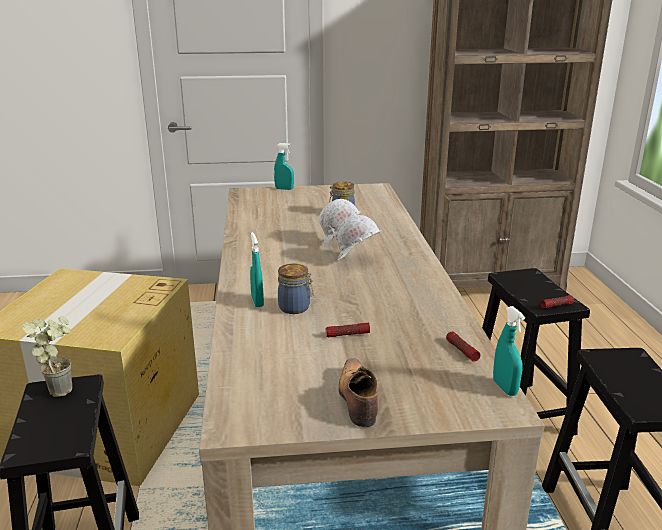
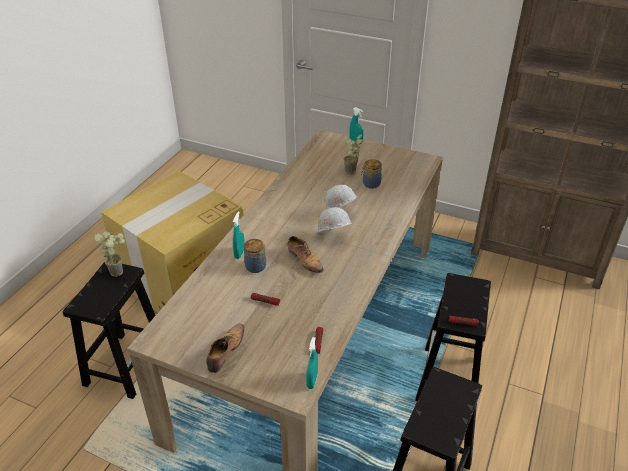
camera: 30 degrees right, 15 degrees up
none -> shoe [288,236,324,273]
none -> potted plant [344,134,362,175]

